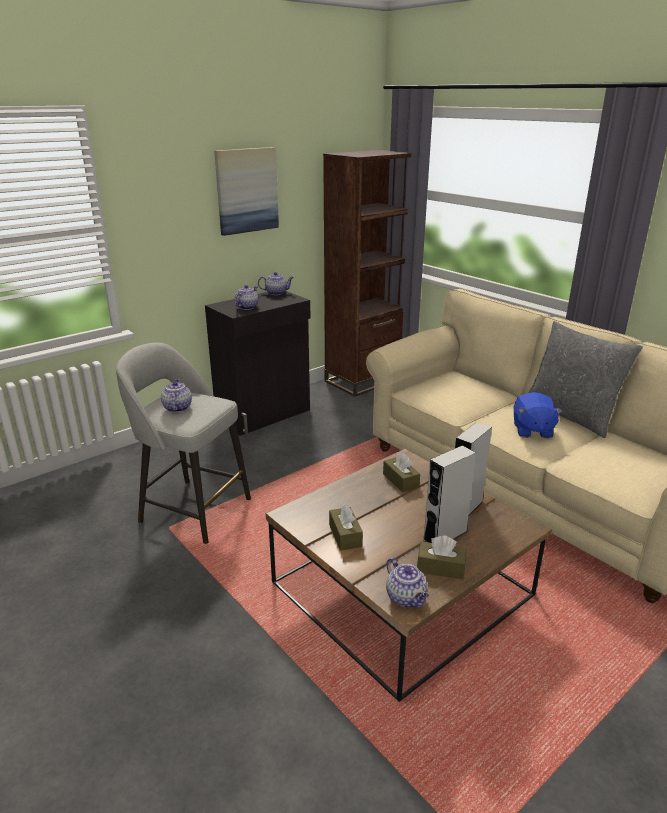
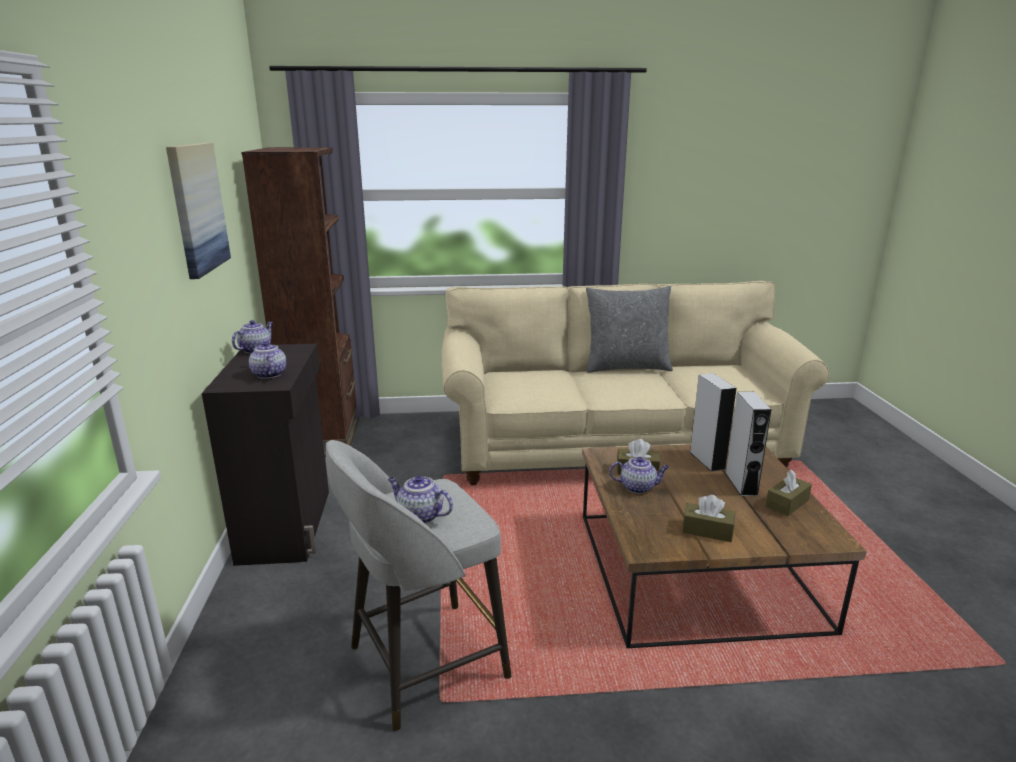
camera: 55 degrees left, 5 degrees down
teapot [386,557,429,608] -> teapot moved to [609,457,669,493]
blue plush toy [514,392,562,438] -> none

